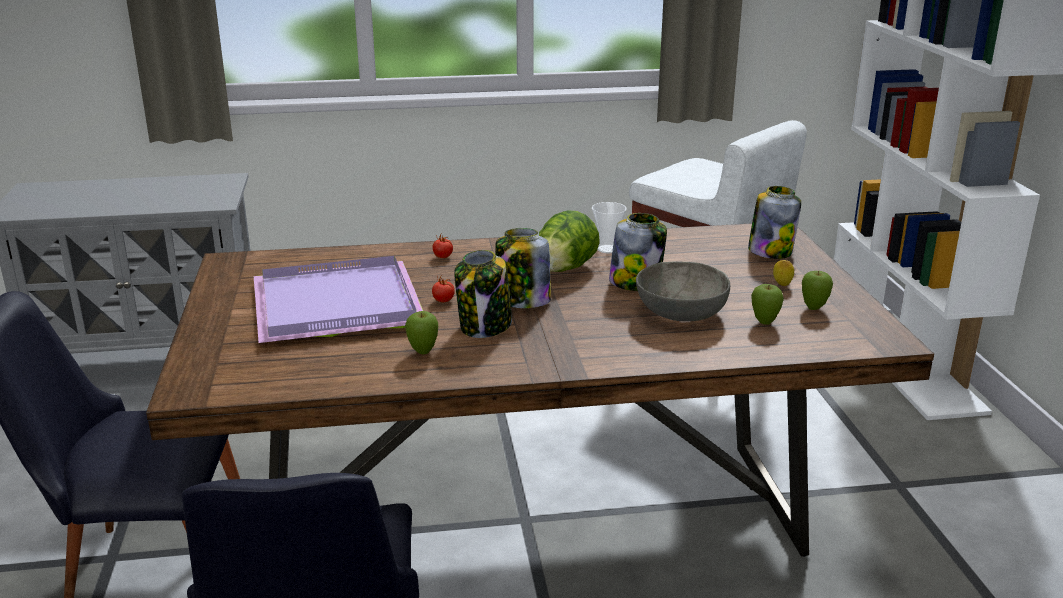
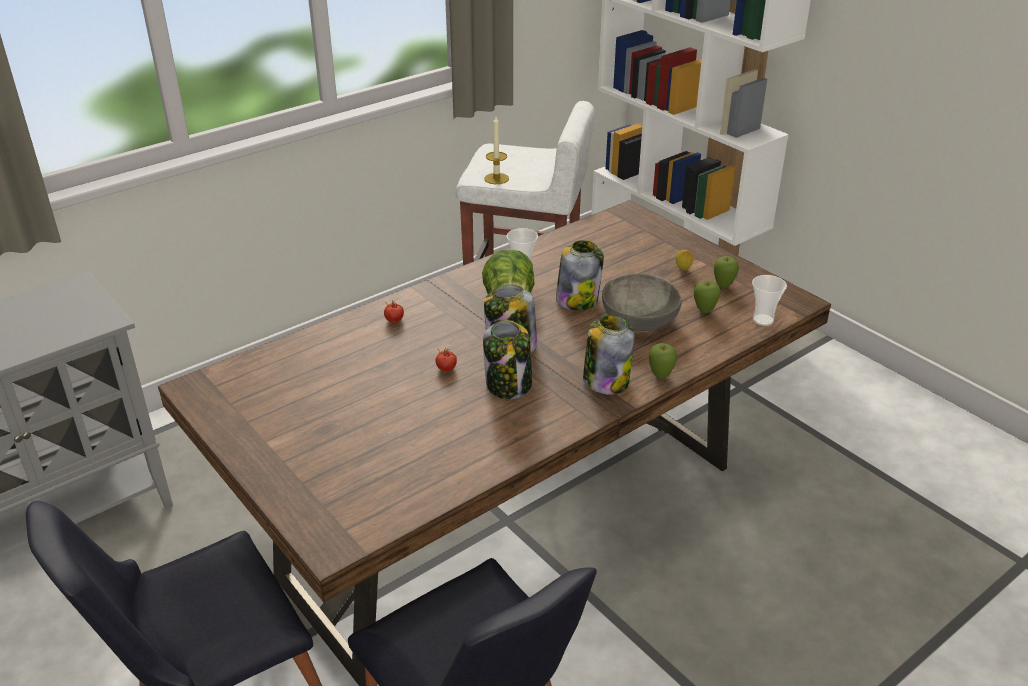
camera: 30 degrees left, 10 degrees up
purple tray [254,256,423,343] -> none
apple [405,311,438,354] -> apple moved to [649,343,677,379]
jar [748,186,801,259] -> jar moved to [583,315,635,395]
none -> candle [484,116,509,184]
none -> cup [752,275,787,326]

